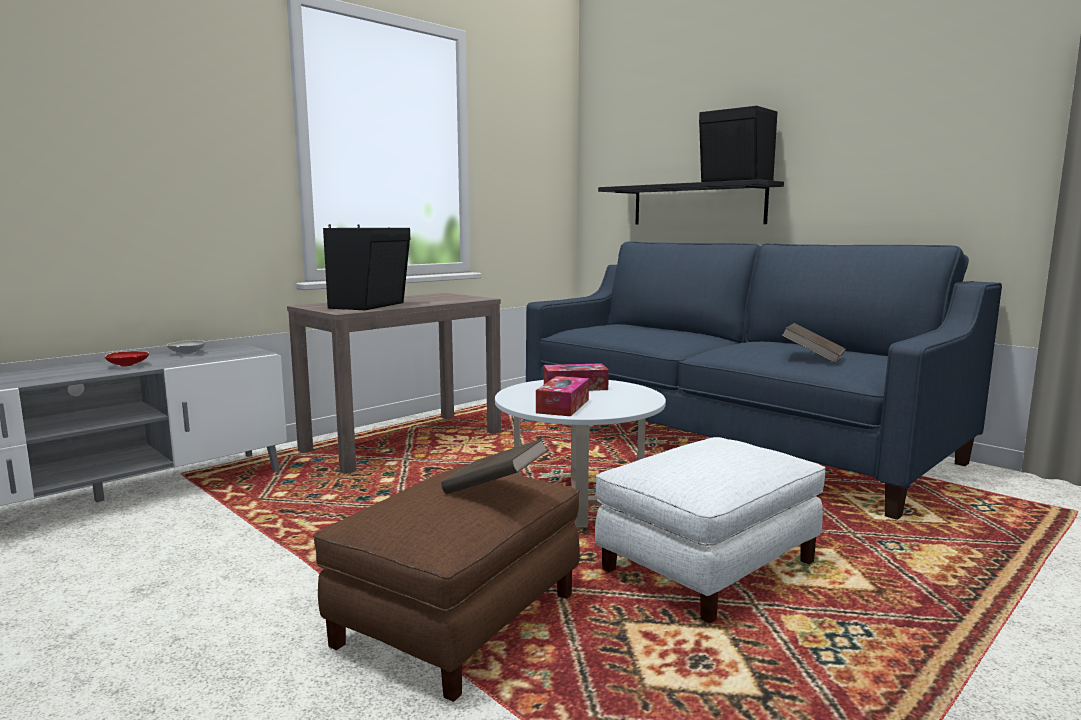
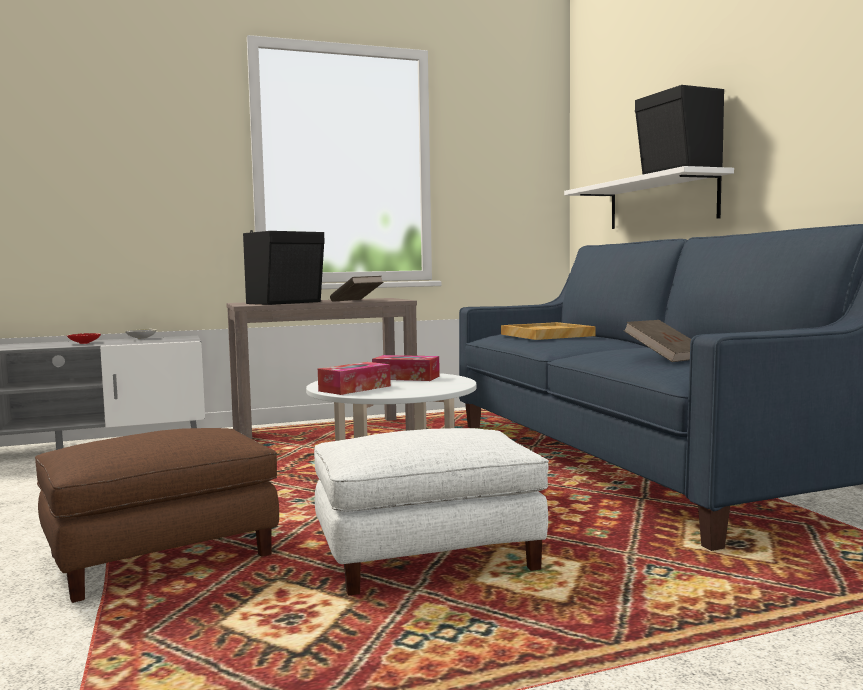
camera: 25 degrees right, 5 degrees down
brown book [441,439,547,494] -> brown book moved to [330,276,383,302]
black shelf [598,179,784,224] -> white shelf [564,166,734,229]
none -> beige tray [501,322,596,340]

